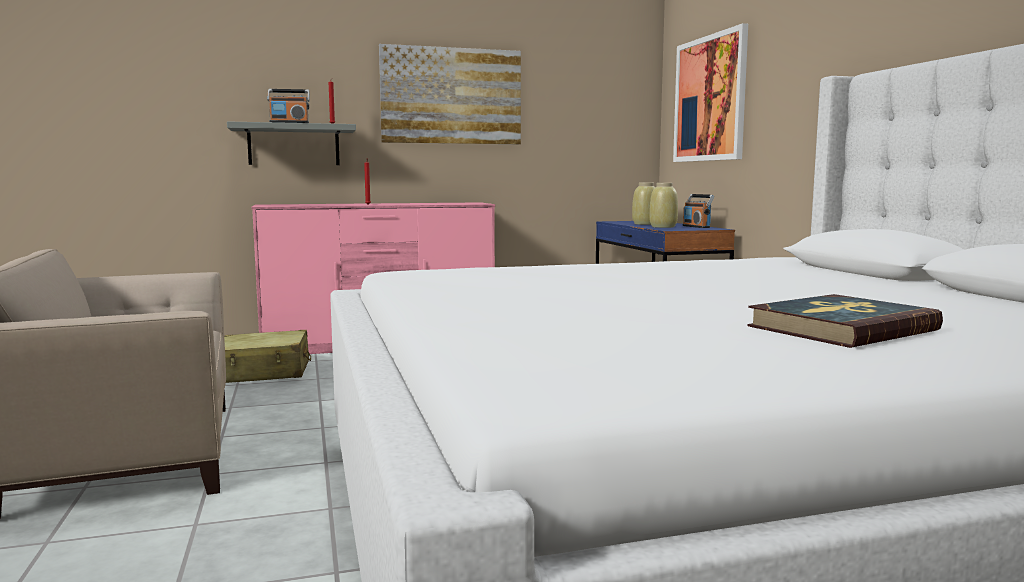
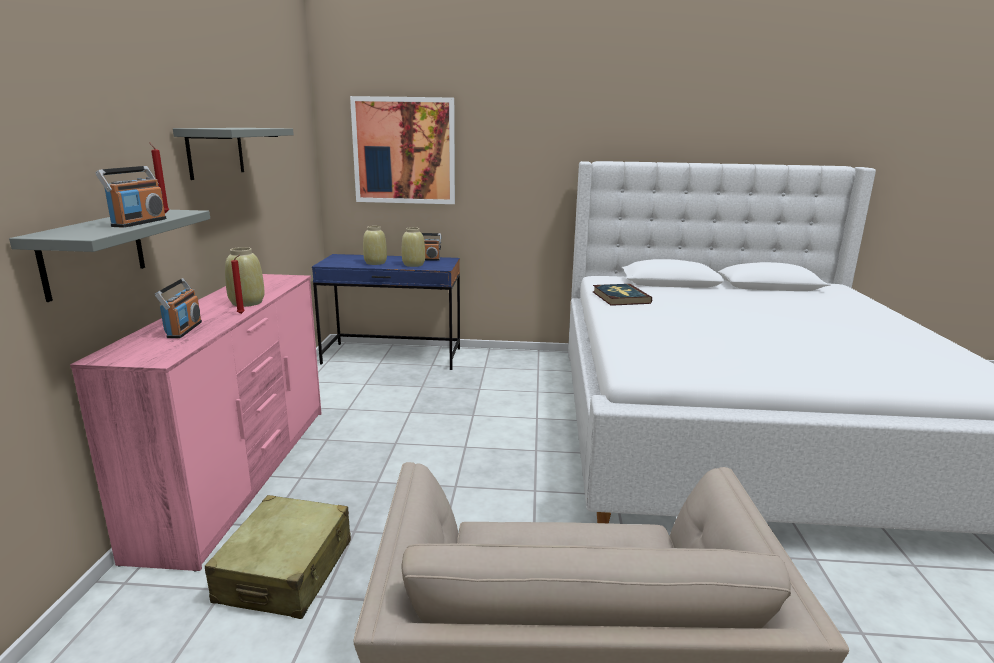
camera: 70 degrees left, 10 degrees up
picture [379,44,521,144] -> grey shelf [173,128,294,180]
book [747,294,943,348] -> book moved to [593,284,652,306]
none -> radio [155,278,202,338]
none -> beige vase [225,247,265,307]

